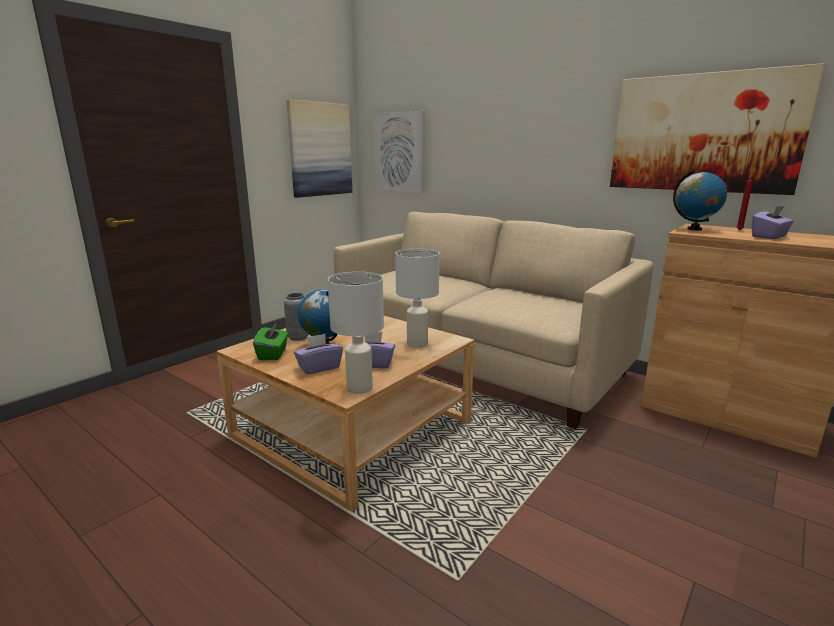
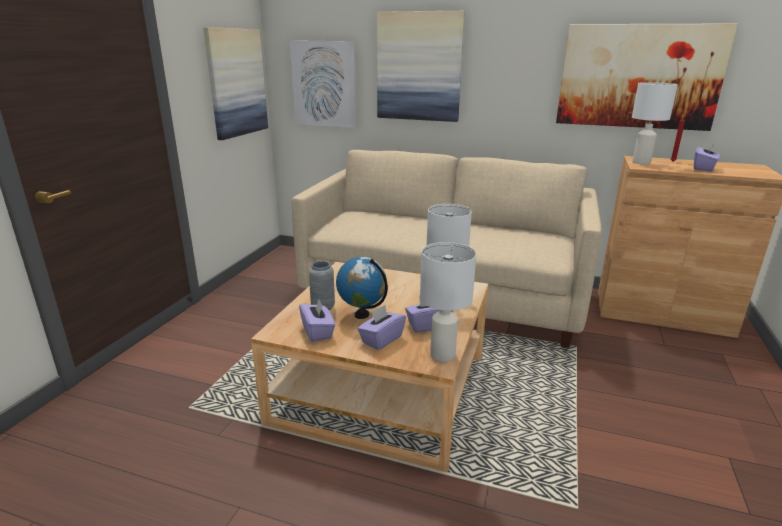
camera: 20 degrees left, 5 degrees up
green tissue box [253,323,288,360] -> purple tissue box [299,300,335,342]
globe [673,170,727,230] -> white table lamp [632,82,678,165]
none -> picture [377,11,465,122]

